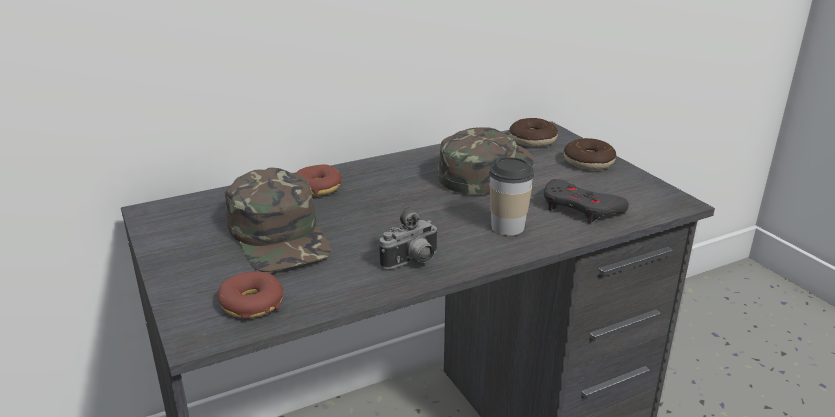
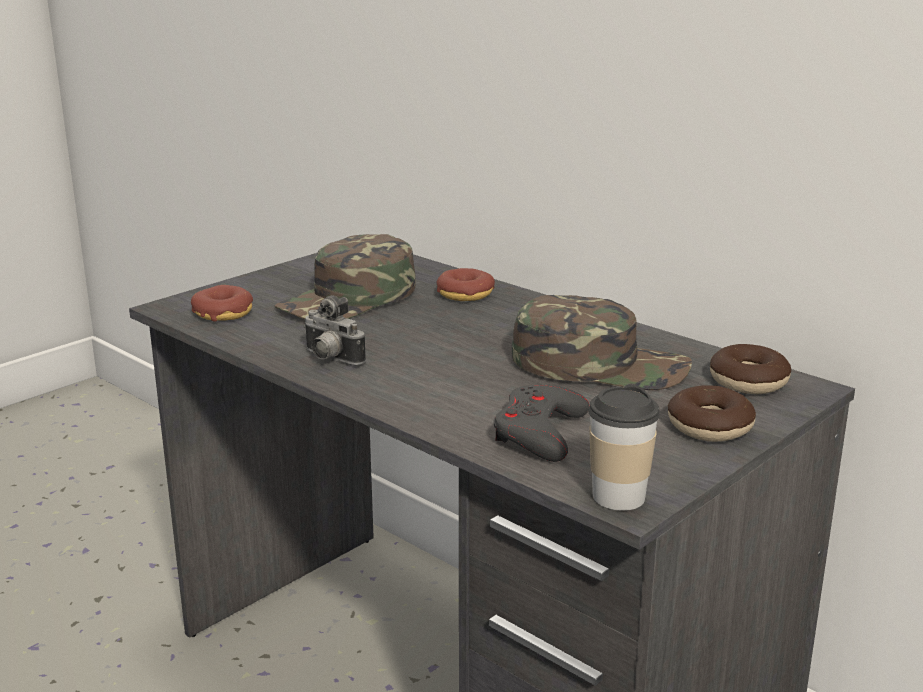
camera: 70 degrees right, 5 degrees down
cup [489,156,534,236] -> cup moved to [588,385,660,511]

